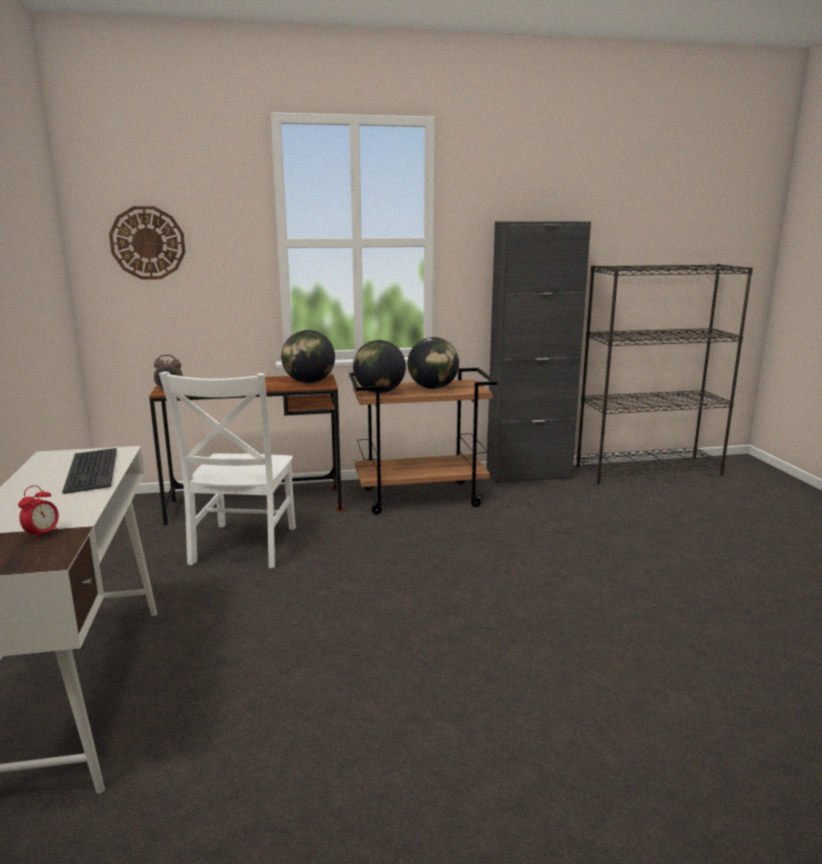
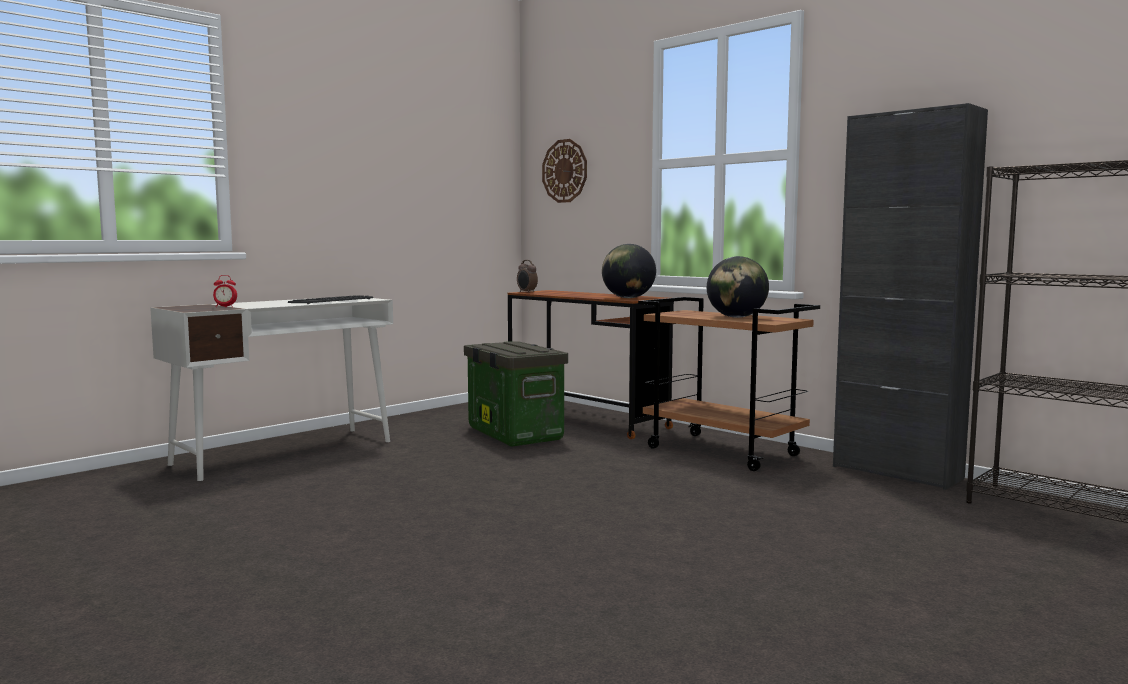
camera: 55 degrees right, 10 degrees down
white chair [159,371,296,568] -> storage box [464,341,568,447]
globe [353,340,406,393] -> none

